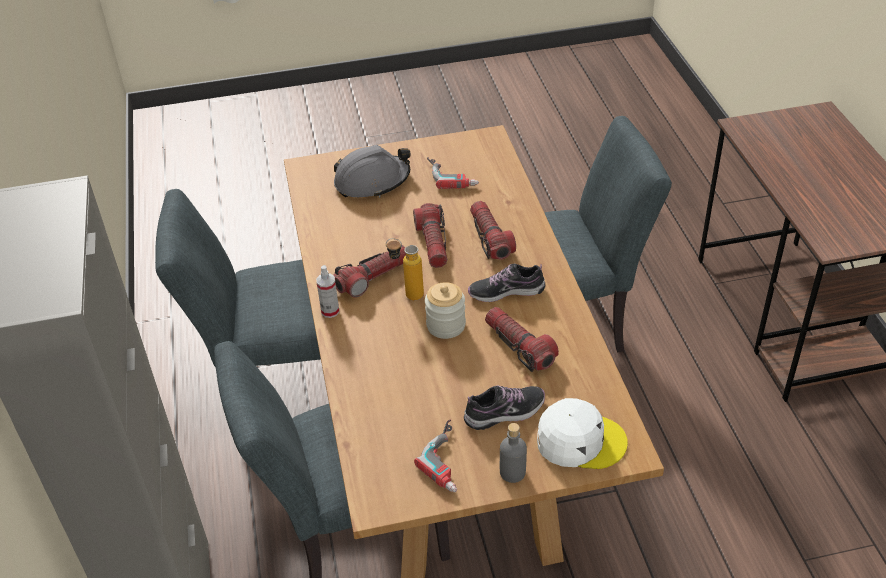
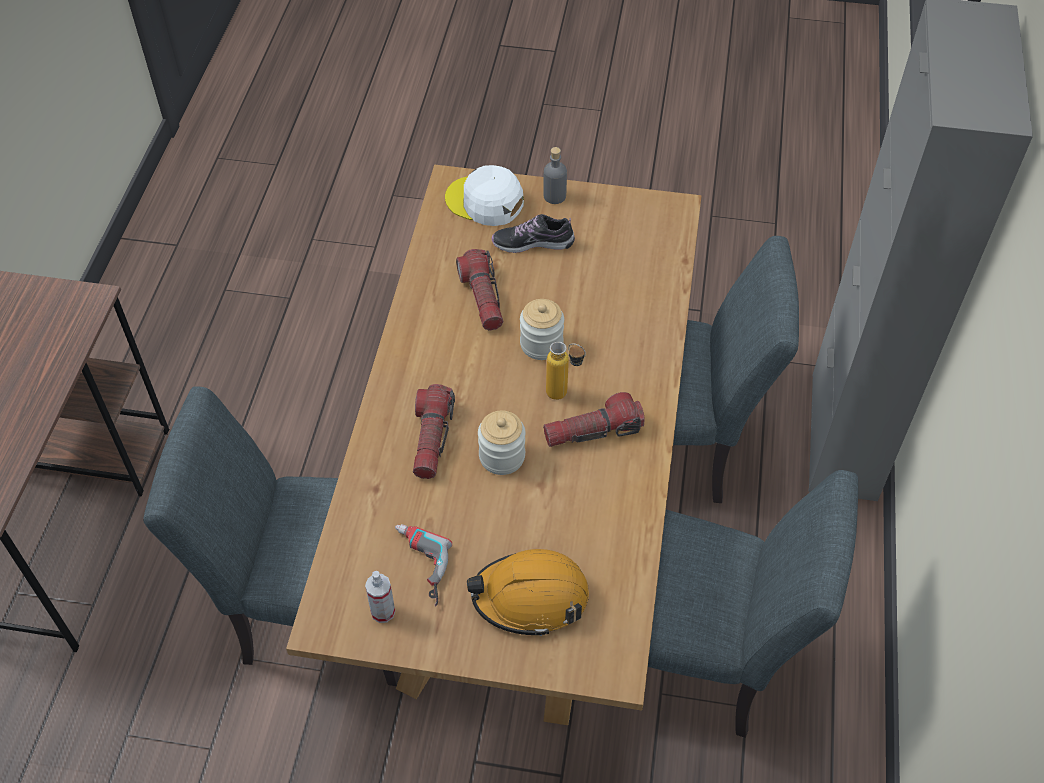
camera: 160 degrees left, 10 degrees up
spray bottle [316,265,339,318] -> spray bottle moved to [365,571,395,623]
grey hard hat [334,145,411,198] -> orange hard hat [467,549,589,636]
flashlight [413,203,447,268] -> jar [478,410,525,475]
power drill [414,419,457,492] -> none
shoe [468,264,545,302] -> none

